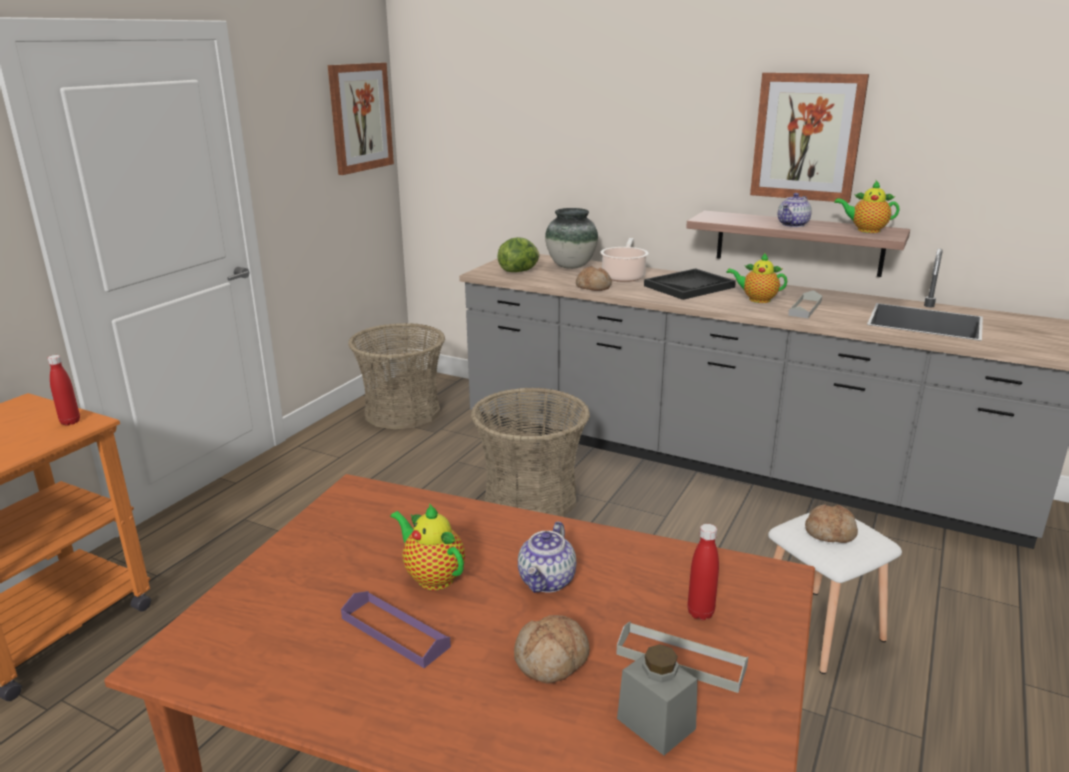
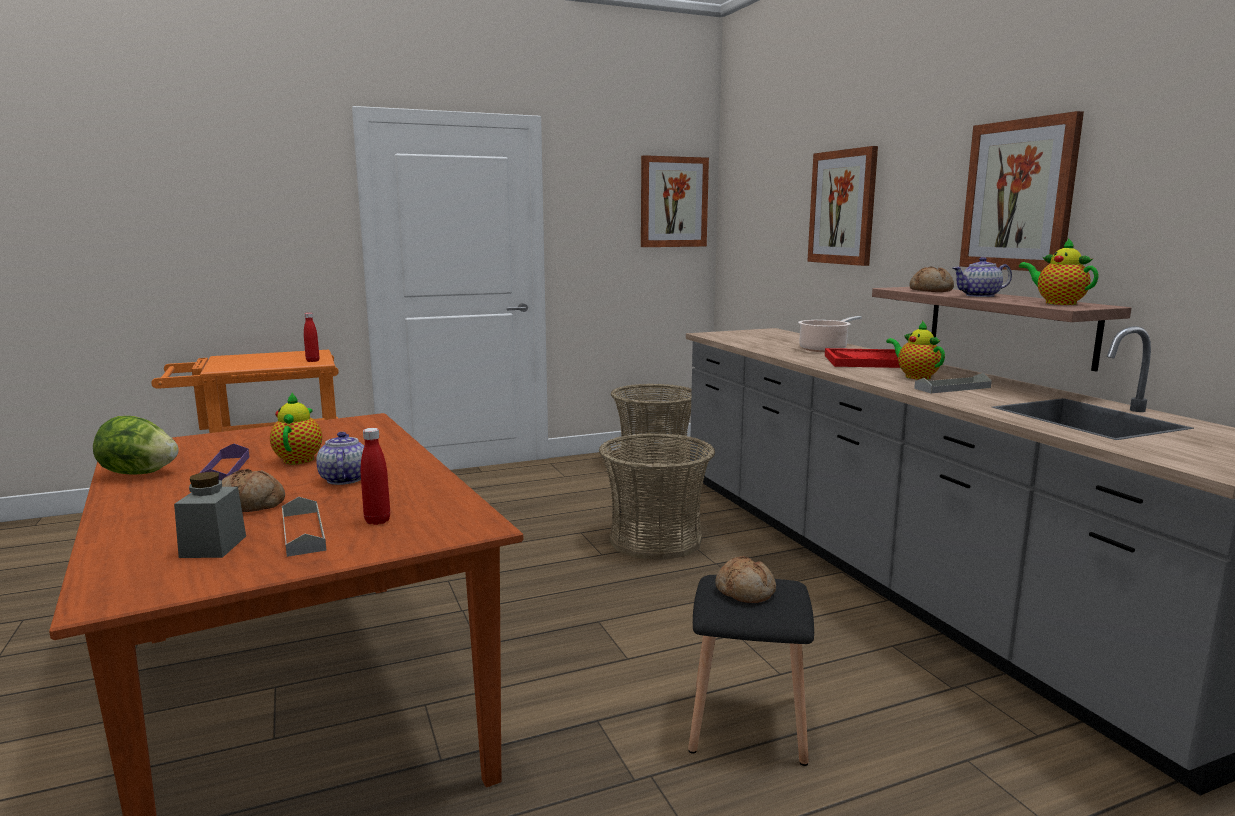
camera: 40 degrees right, 10 degrees down
lettuce [497,237,540,272] -> lettuce moved to [93,416,178,474]
teapot [518,521,576,593] -> teapot turned 105 degrees clockwise [316,432,364,485]
vase [545,208,598,269] -> none
bread [576,266,612,291] -> bread moved to [909,266,954,292]
black tray [644,268,736,300] -> red tray [825,348,900,368]
white stool [768,513,902,674] -> black stool [688,575,814,766]
none -> picture [807,146,878,266]

